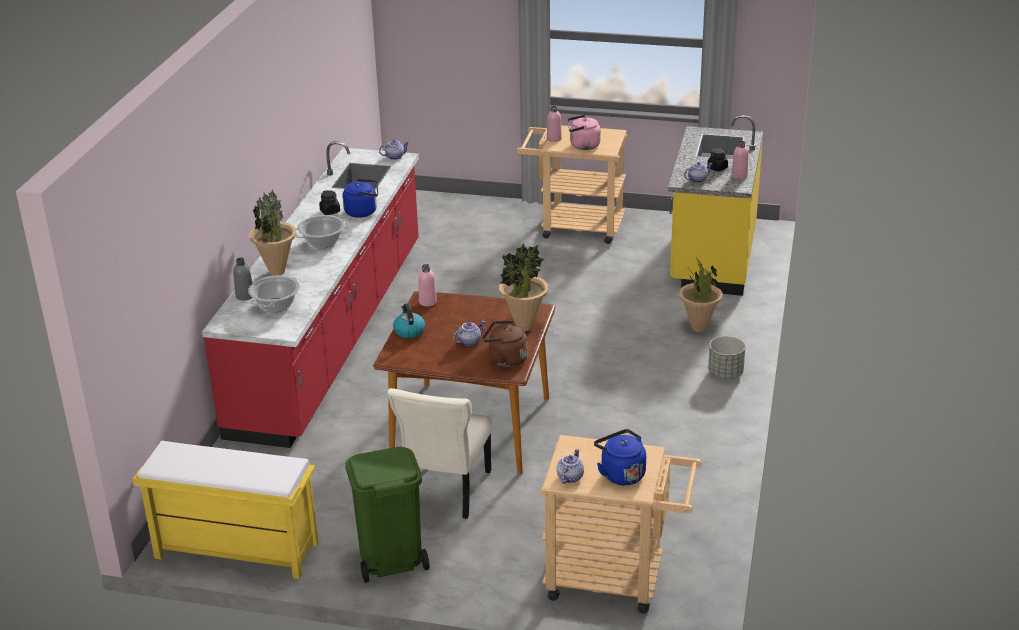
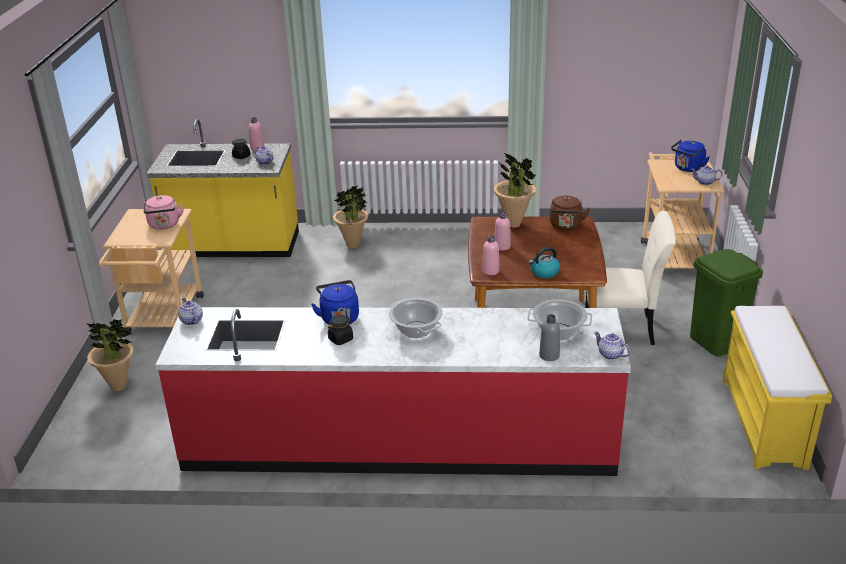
camera: 100 degrees left, 0 degrees up
potted plant [249,190,296,276] -> potted plant moved to [87,319,133,391]
teapot [453,321,485,346] -> teapot moved to [594,331,631,360]
pink bottle [547,106,562,142] -> pink bottle moved to [495,211,511,250]
grey planter [708,336,745,379] -> none

